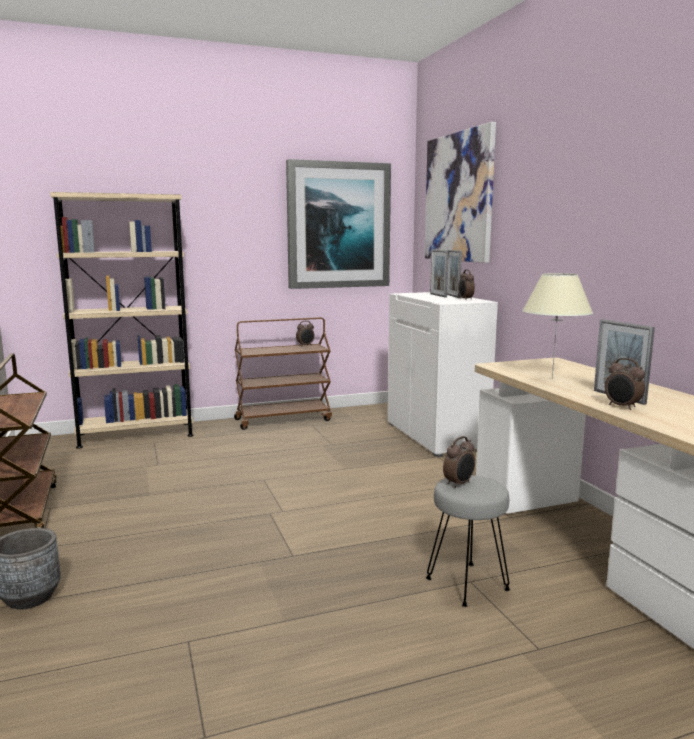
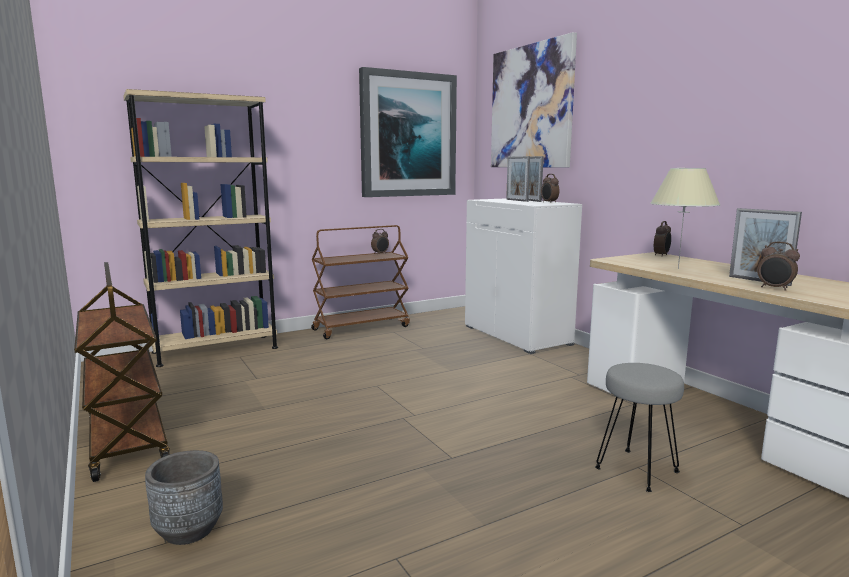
camera: 10 degrees left, 0 degrees up
alarm clock [443,436,475,488] -> alarm clock moved to [654,221,671,256]

